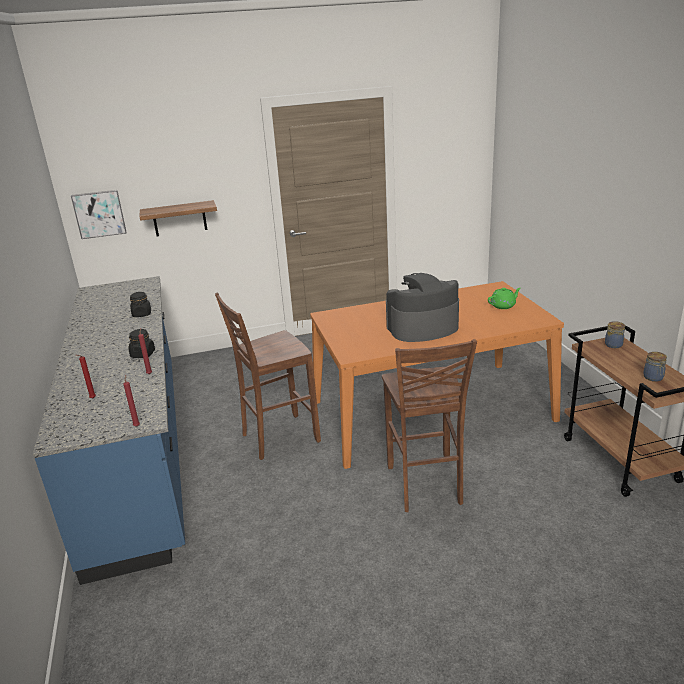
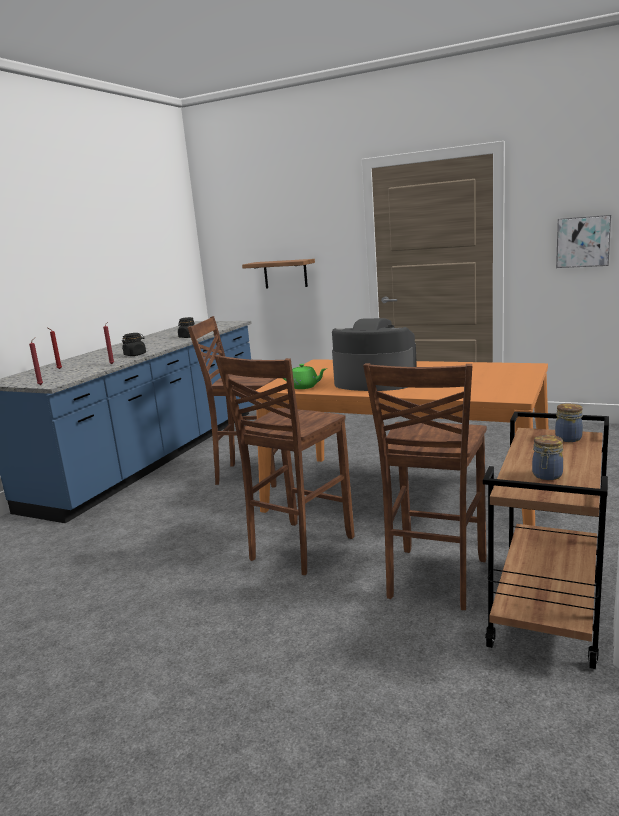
camera: 40 degrees right, 10 degrees down
picture [71,190,127,239] -> picture moved to [556,215,611,268]
green teapot [488,288,521,309] -> green teapot moved to [283,364,327,389]
none -> brown stool [363,363,487,610]

